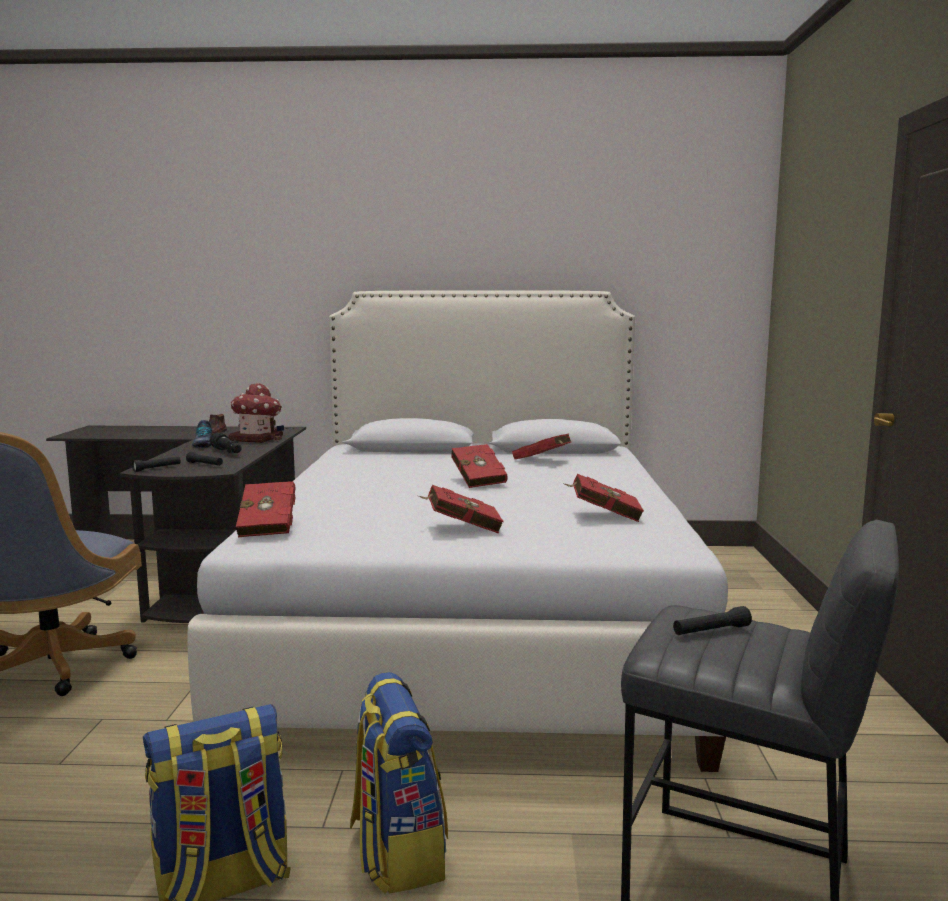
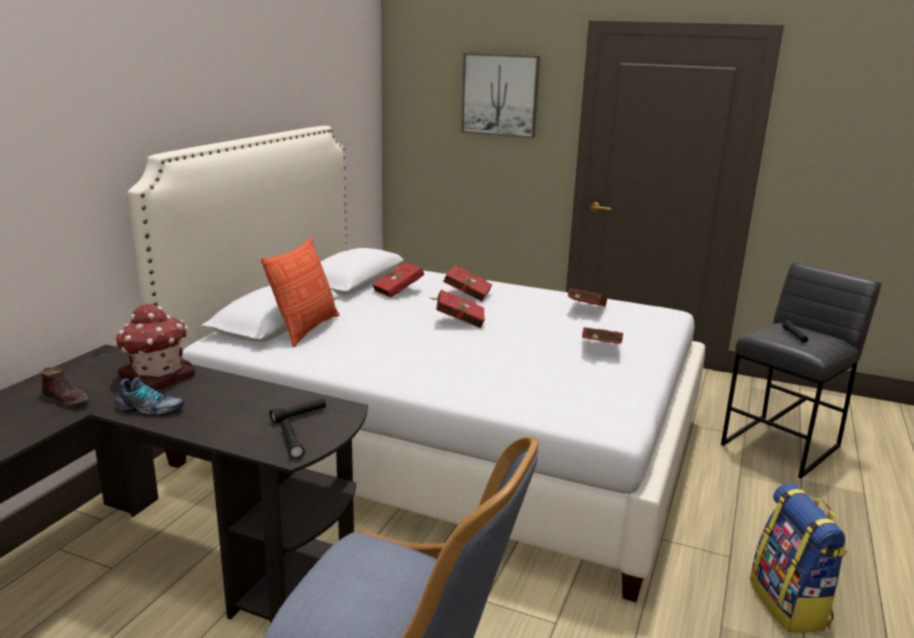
camera: 70 degrees left, 10 degrees up
black flashlight [210,432,242,453] -> none
red book [236,481,296,537] -> red book moved to [443,265,492,302]
backpack [350,672,448,894] -> none
none -> orange pillow [261,237,339,347]
none -> picture [461,53,540,138]

